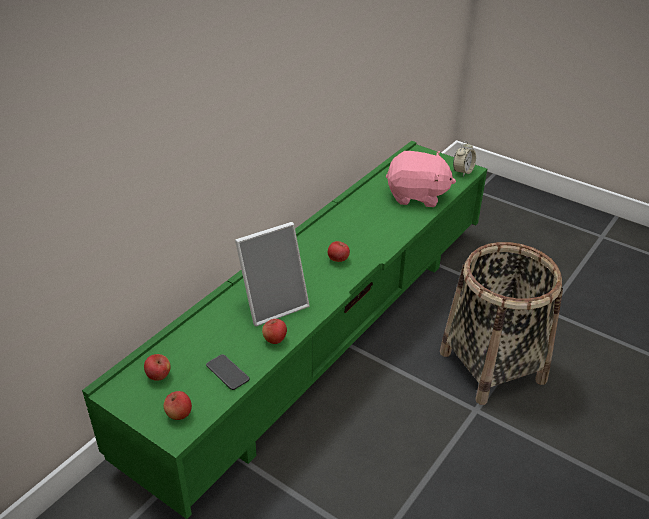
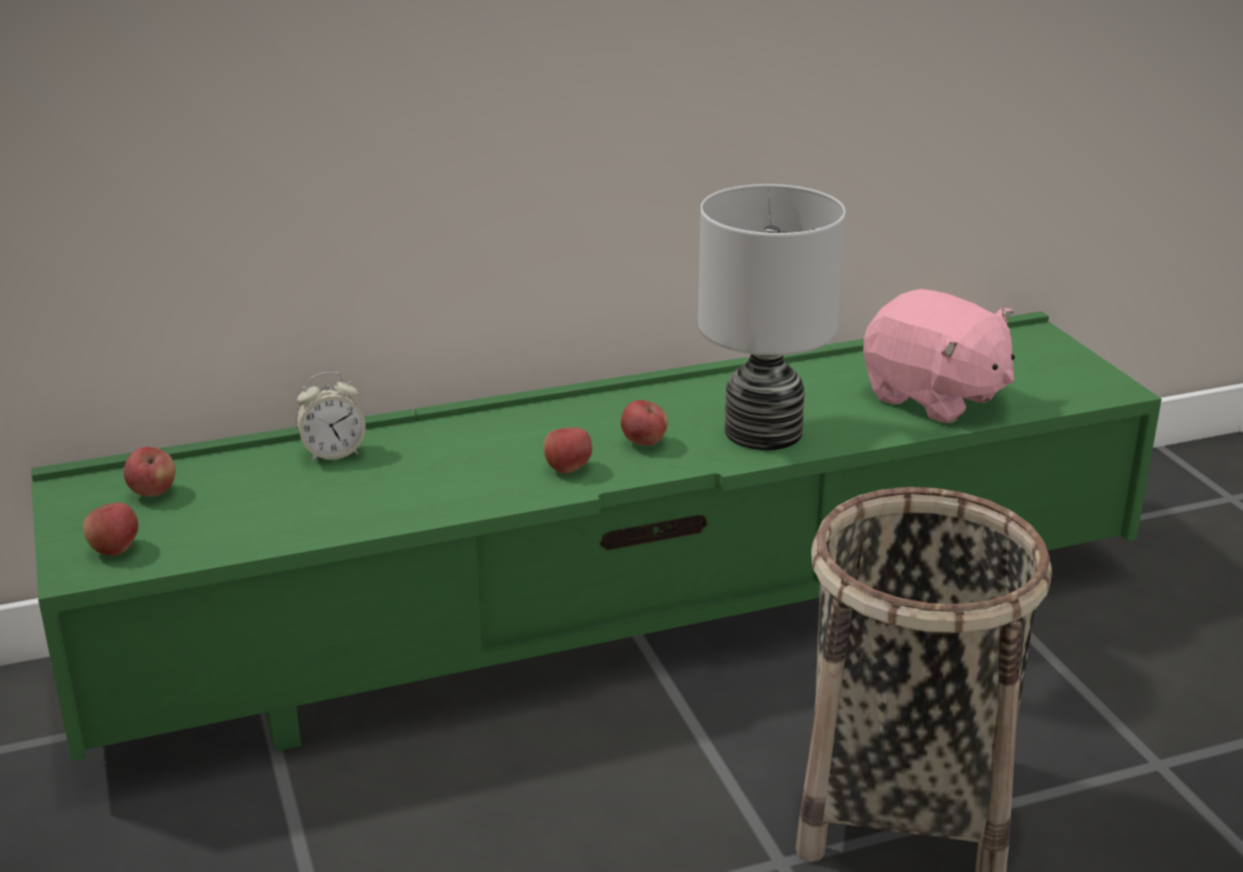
camera: 35 degrees right, 10 degrees down
phone [206,354,250,390] -> none
picture frame [235,222,309,326] -> none
apple [262,319,287,344] -> apple moved to [544,427,592,473]
alarm clock [453,141,476,177] -> alarm clock moved to [296,372,366,462]
none -> grey table lamp [698,184,845,451]

